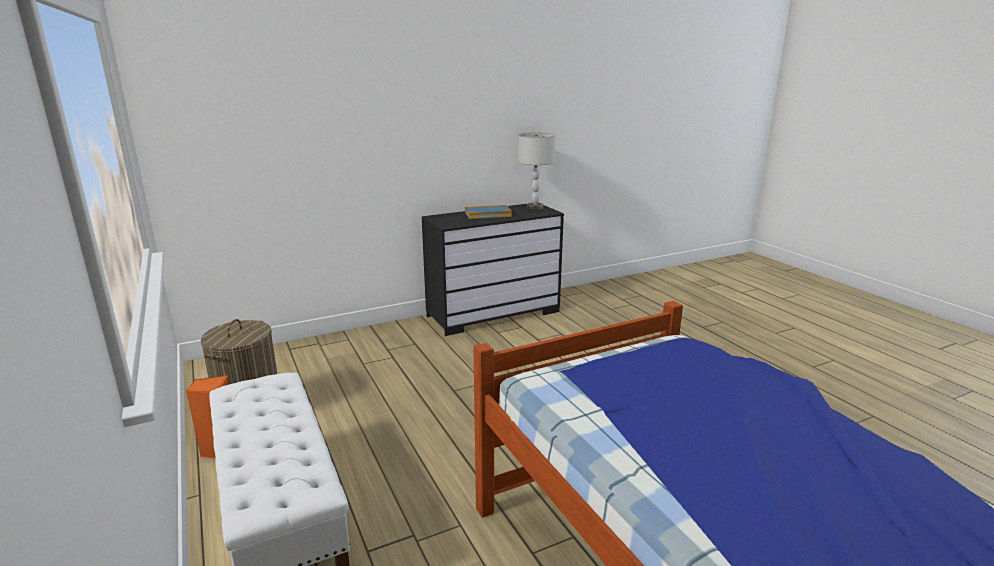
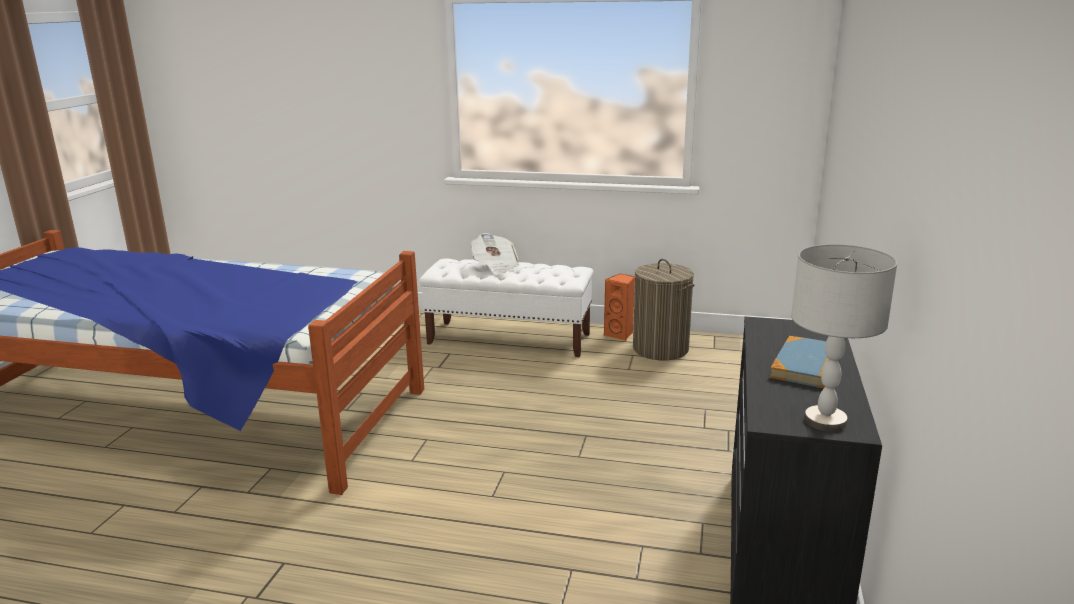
camera: 130 degrees right, 0 degrees up
none -> newspaper [471,233,519,274]

